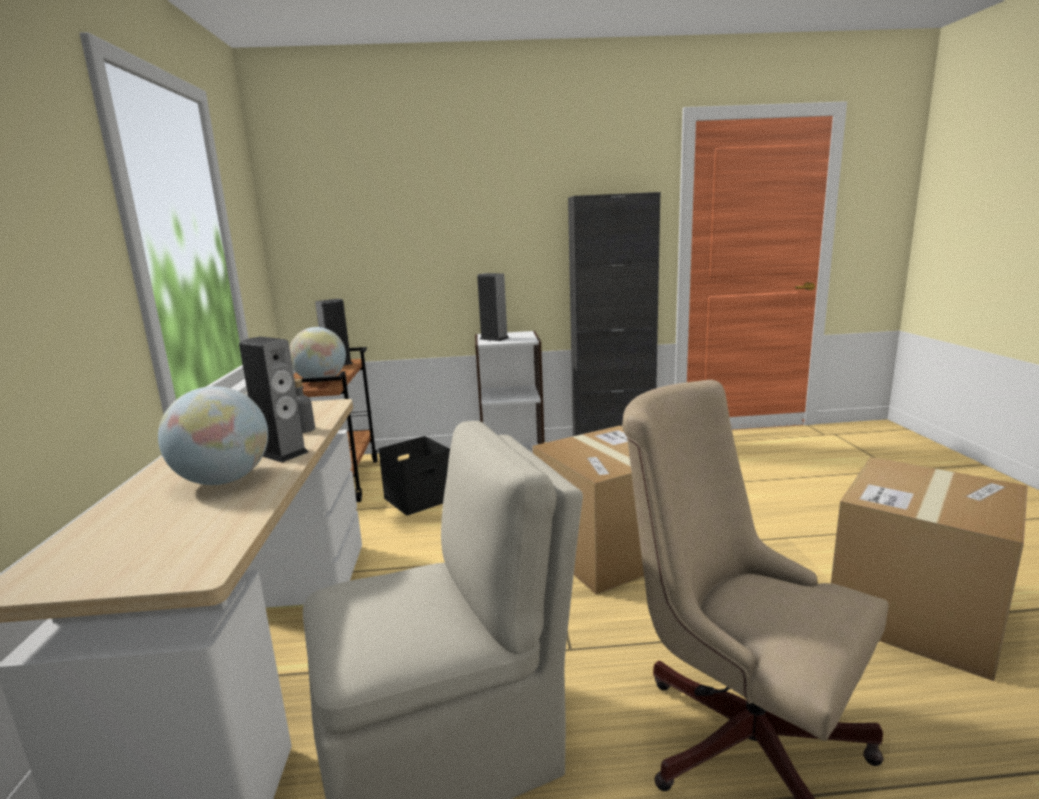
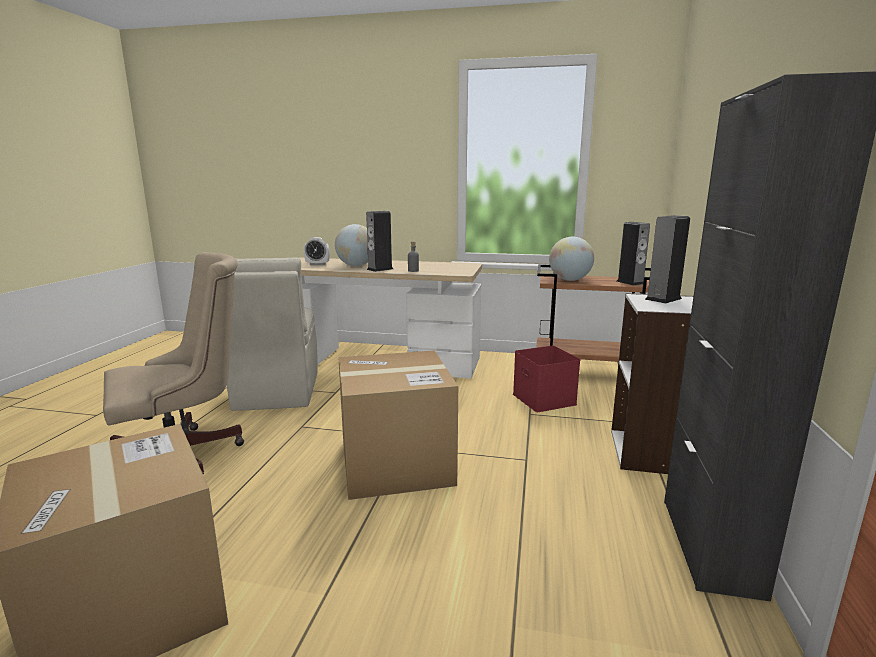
camera: 105 degrees right, 0 degrees up
black storage box [378,436,450,515] -> red storage box [513,346,580,412]
none -> alarm clock [304,237,330,265]

